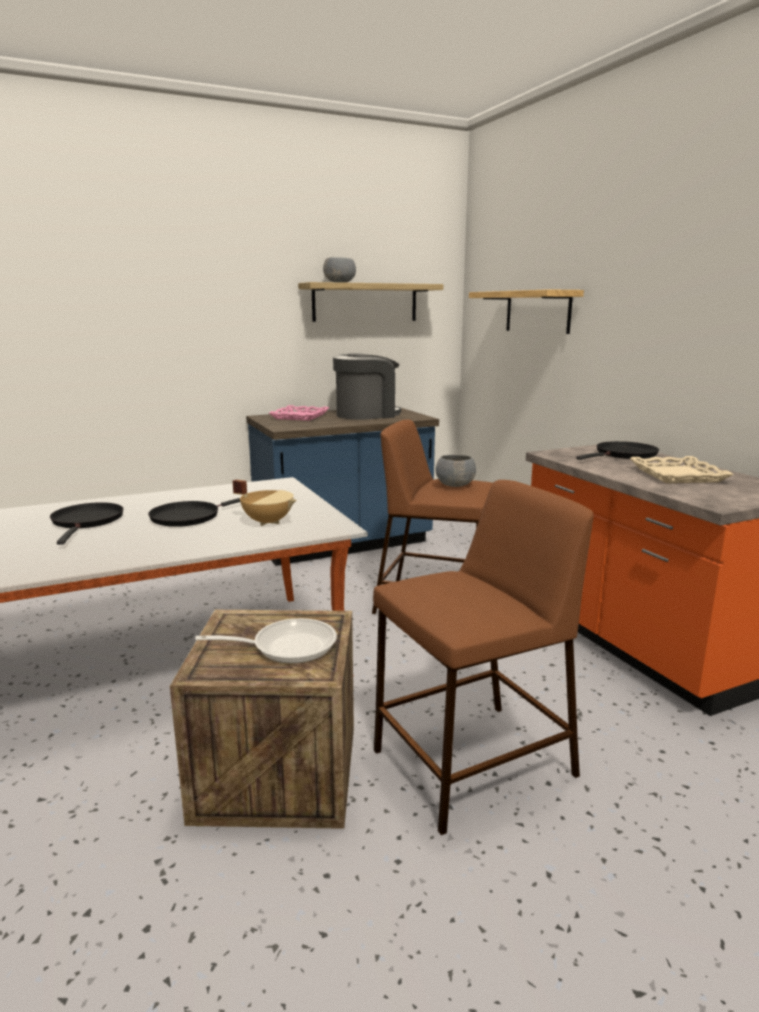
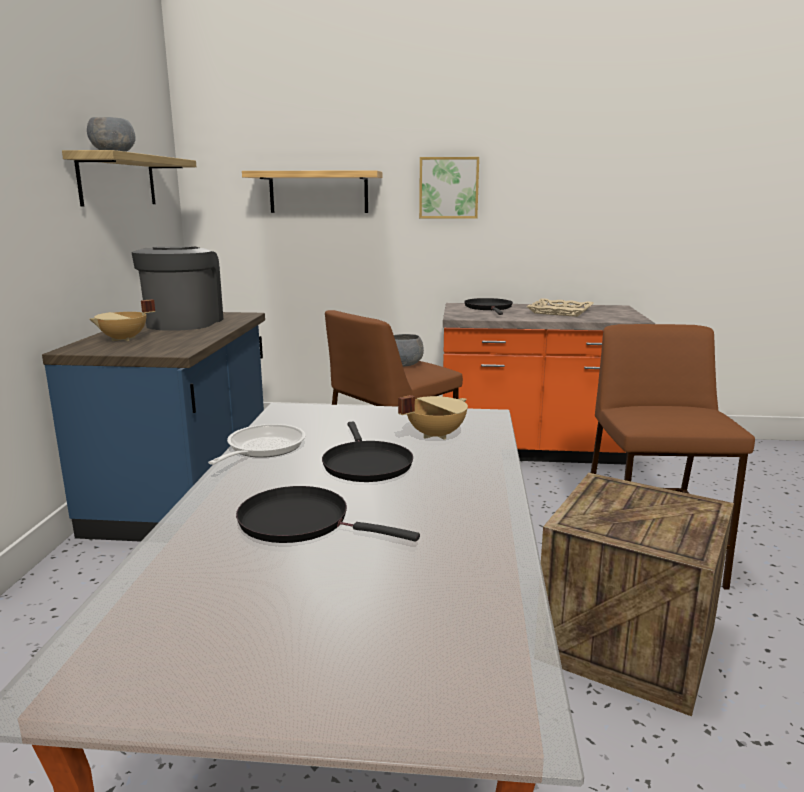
camera: 60 degrees left, 0 degrees up
frying pan [195,618,337,663] -> frying pan moved to [208,424,305,465]
pink tray [269,405,329,421] -> beige cooking pot [89,299,155,341]
none -> picture [419,157,479,219]

